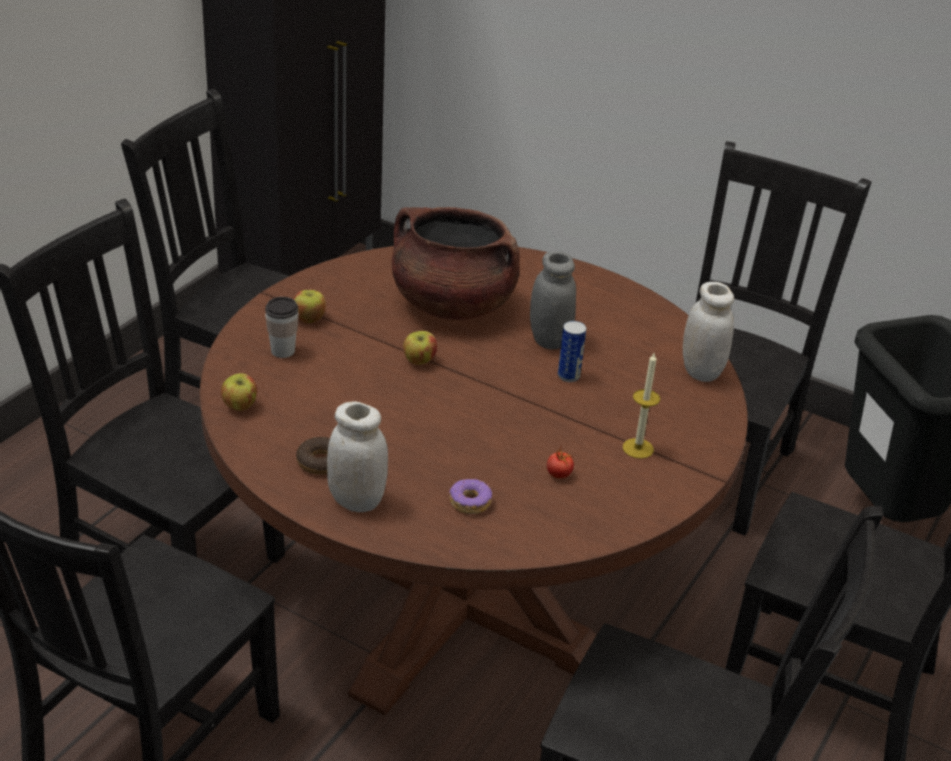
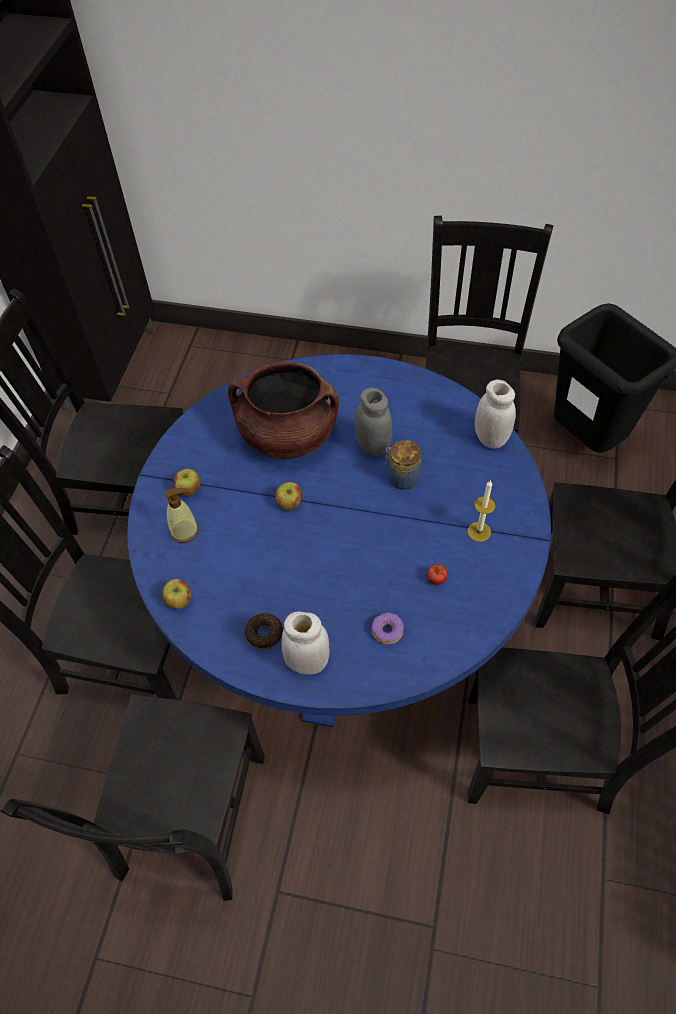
camera: 15 degrees left, 20 degrees up
brown dining table [200,246,748,716] -> blue dining table [127,354,551,727]
cup [265,297,299,358] -> soap dispenser [165,488,199,543]
can [558,321,586,382] -> jar [384,440,421,490]

